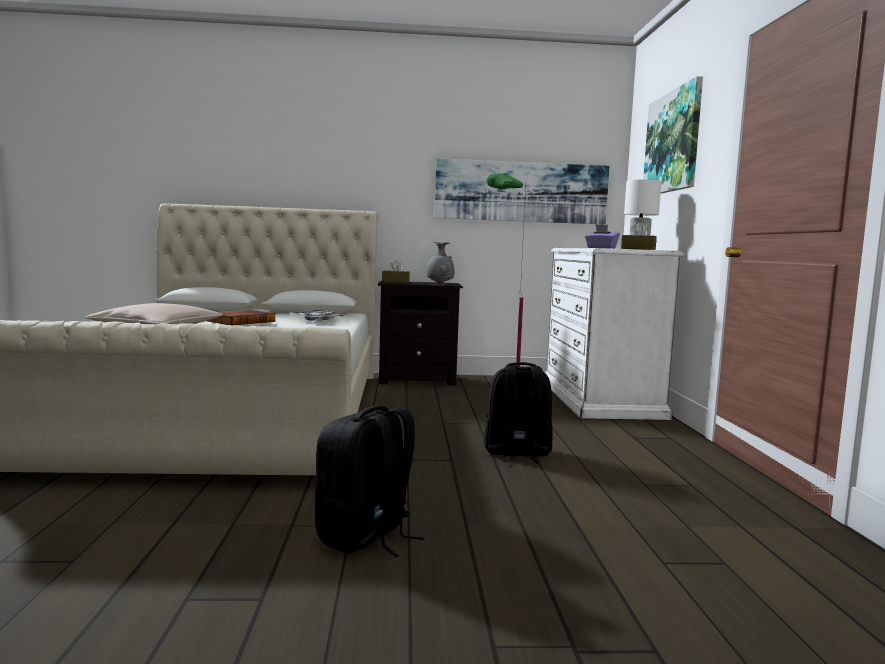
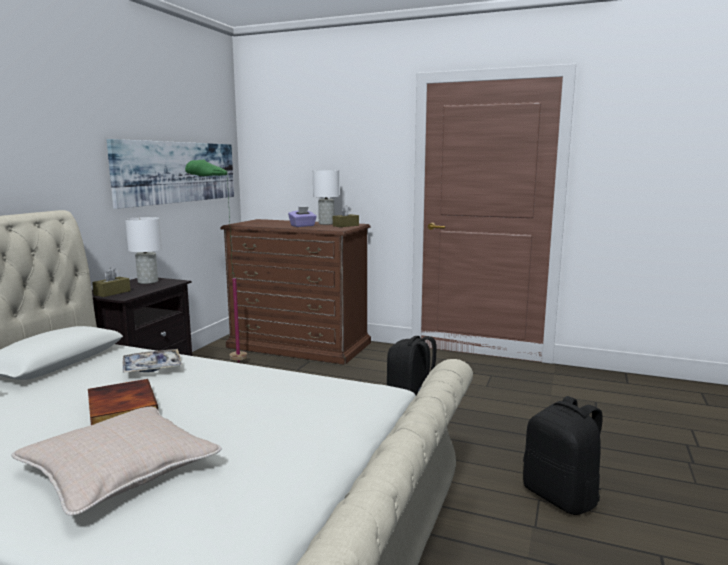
camera: 65 degrees left, 5 degrees up
grey vase [426,242,455,283] -> white table lamp [125,217,162,284]
white dresser [545,248,684,420] -> brown dresser [220,219,371,365]
picture [643,76,703,194] -> none

